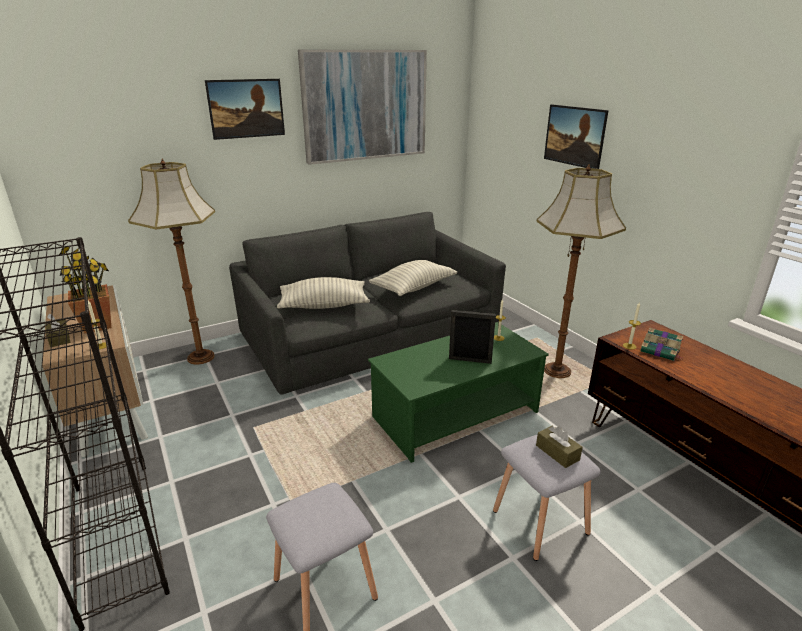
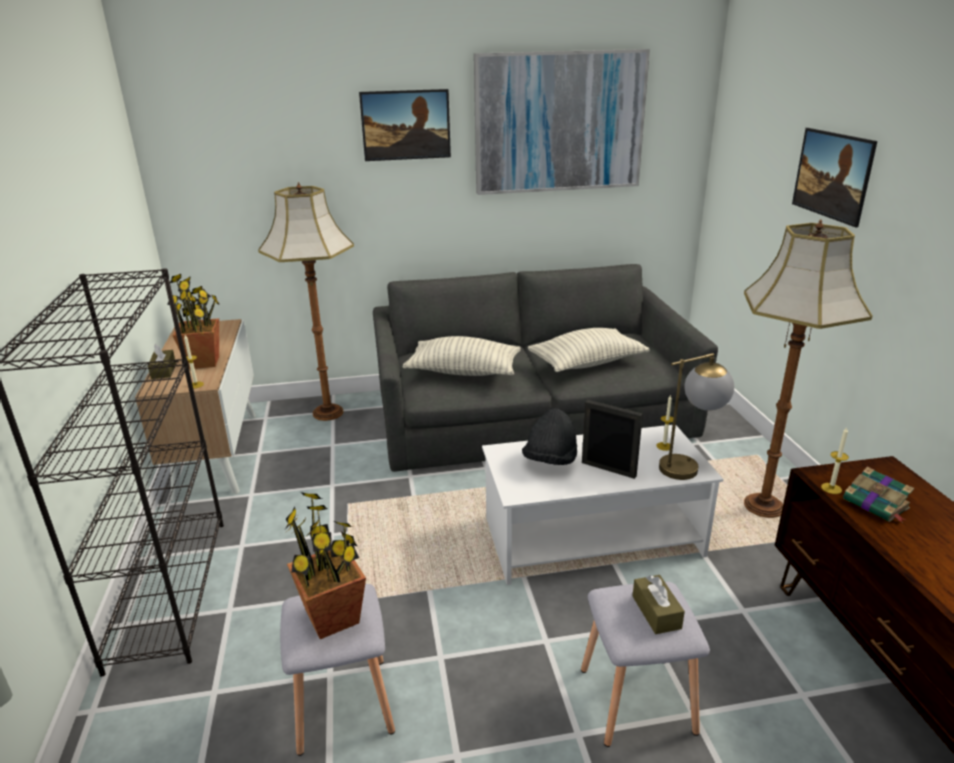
camera: 20 degrees right, 0 degrees up
green coffee table [368,322,549,463] -> white coffee table [482,425,723,585]
none -> potted plant [285,492,366,639]
none -> black hat [522,408,577,465]
none -> table lamp [659,353,734,480]

